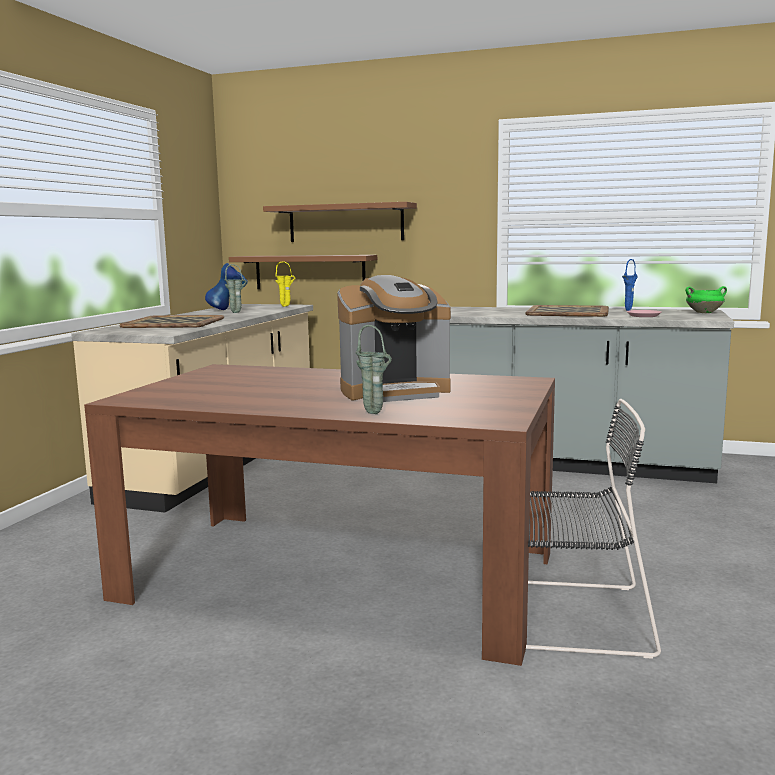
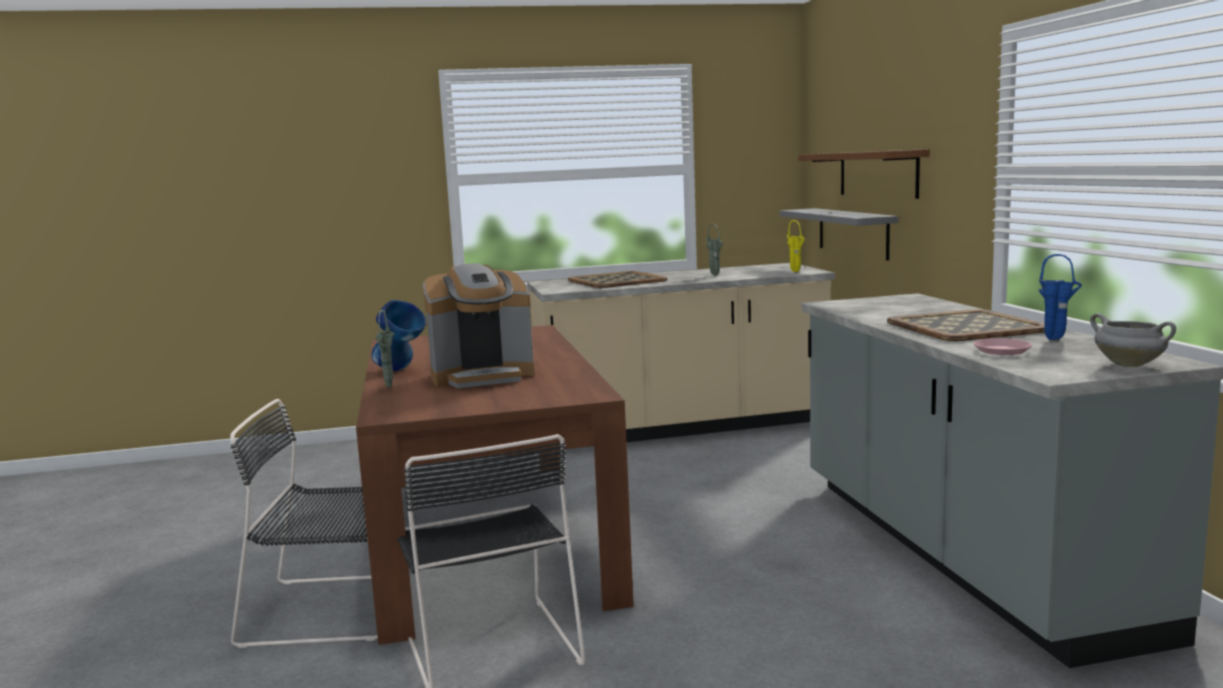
camera: 60 degrees right, 0 degrees up
blue vase [205,263,248,310] -> blue vase moved to [371,300,426,371]
brown shelf [229,255,377,290] -> grey shelf [780,208,898,260]
coffee machine [337,275,451,402] -> coffee machine turned 60 degrees counterclockwise [423,263,535,388]
green cooking pot [685,286,727,313] -> grey cooking pot [1090,313,1176,367]
none -> black chair [230,399,404,648]

